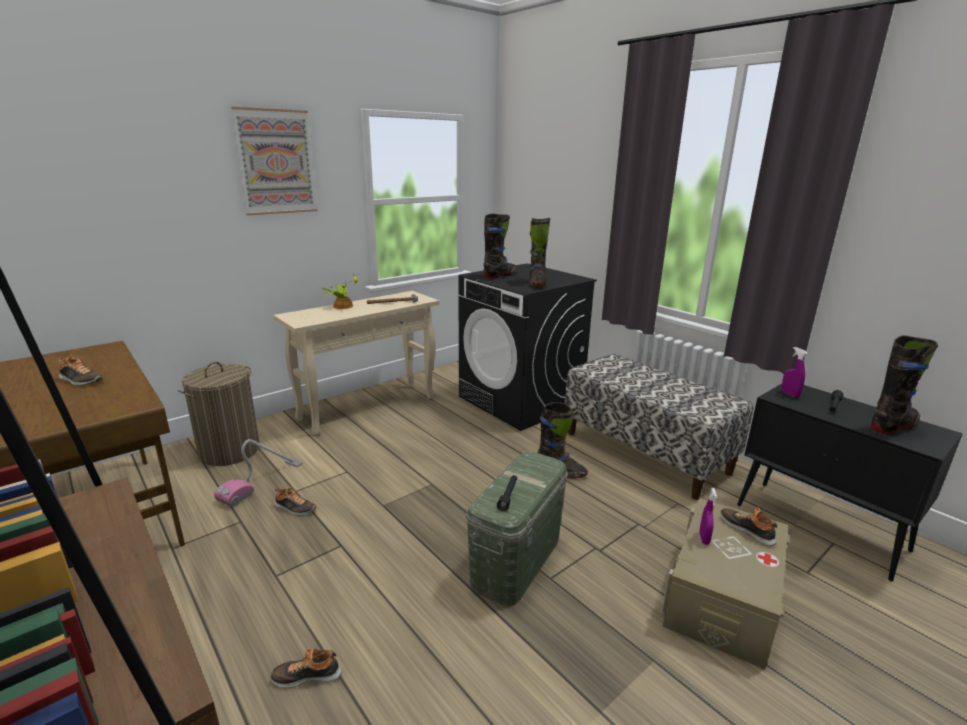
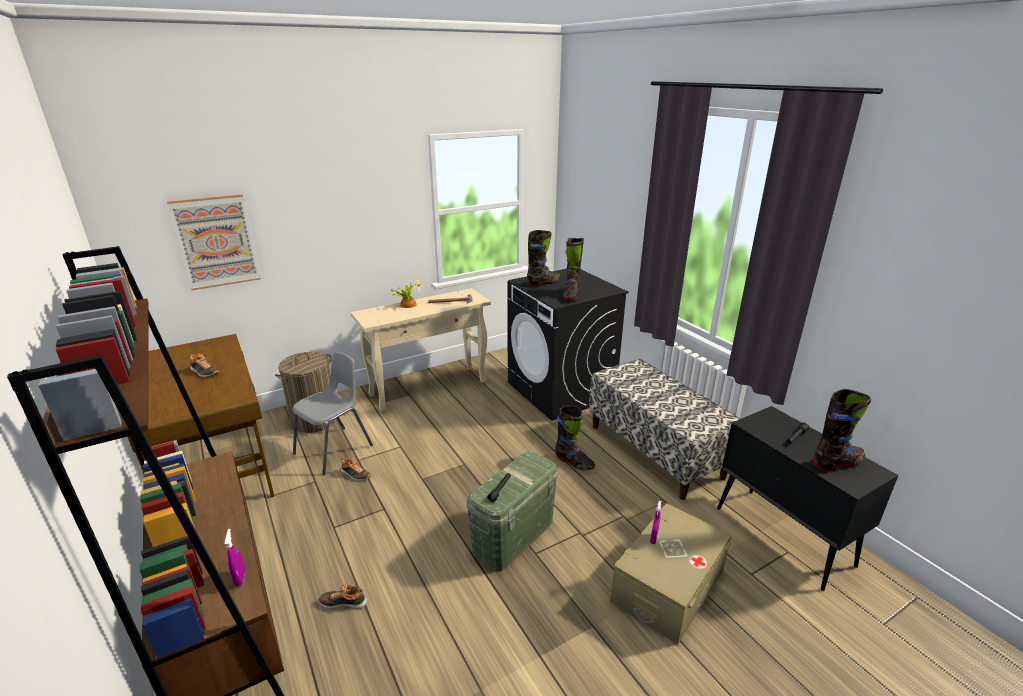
camera: 10 degrees right, 5 degrees up
vacuum cleaner [214,439,303,507] -> grey chair [293,352,373,475]
picture [231,107,317,215] -> picture moved to [167,194,261,290]
shoe [720,507,777,546] -> none
purple spray bottle [781,347,808,398] -> purple spray bottle moved to [224,529,245,586]

